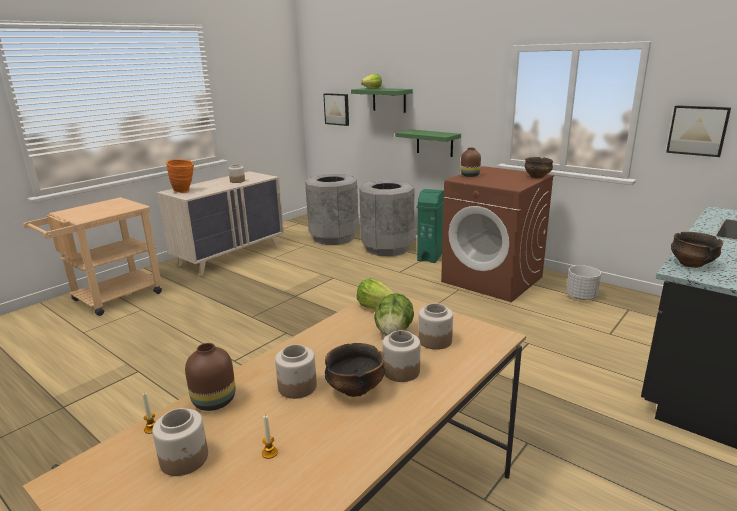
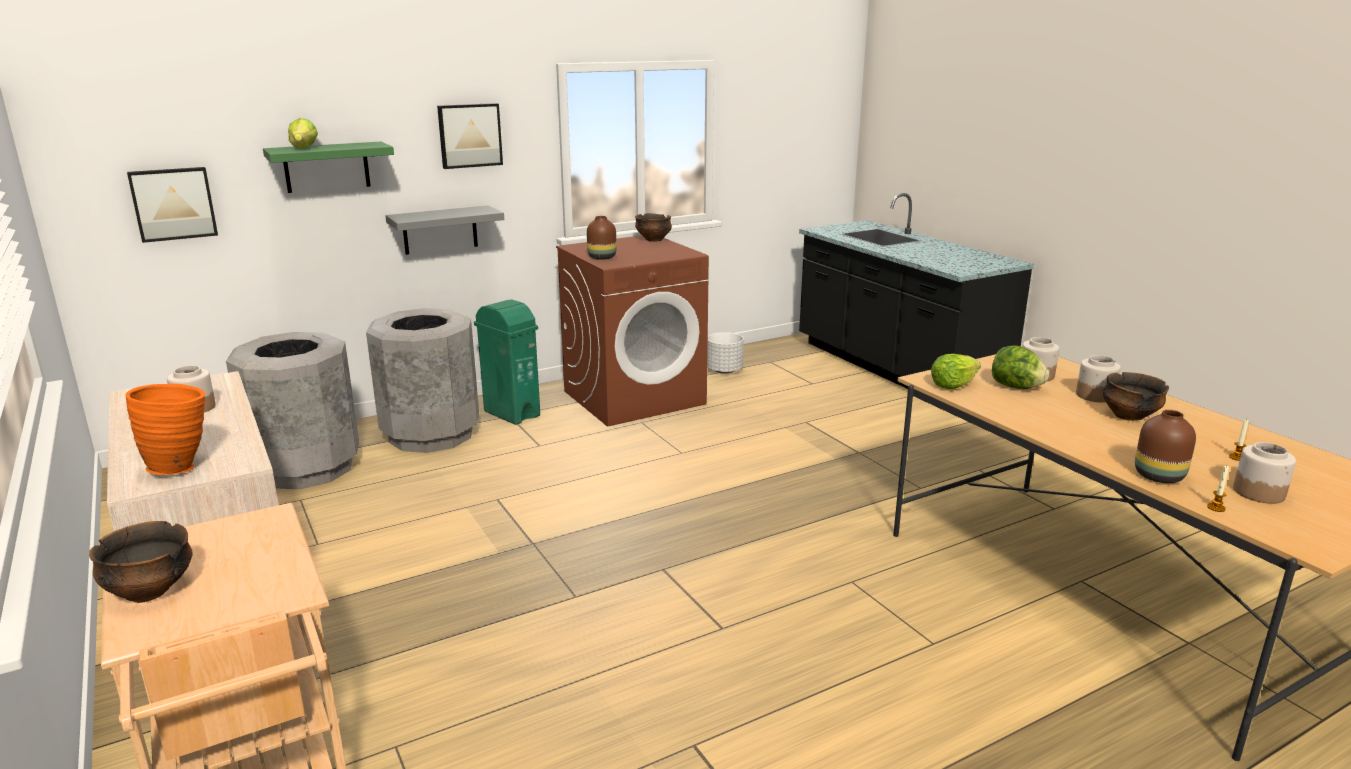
camera: 70 degrees left, 0 degrees up
jar [275,344,317,399] -> none
green shelf [395,129,461,157] -> grey shelf [385,205,504,255]
picture [666,105,731,157] -> picture moved to [437,103,503,169]
bowl [671,232,723,268] -> bowl moved to [89,521,193,603]

